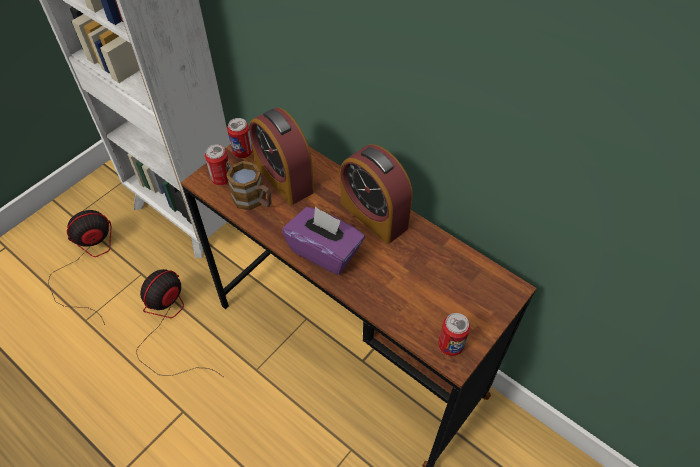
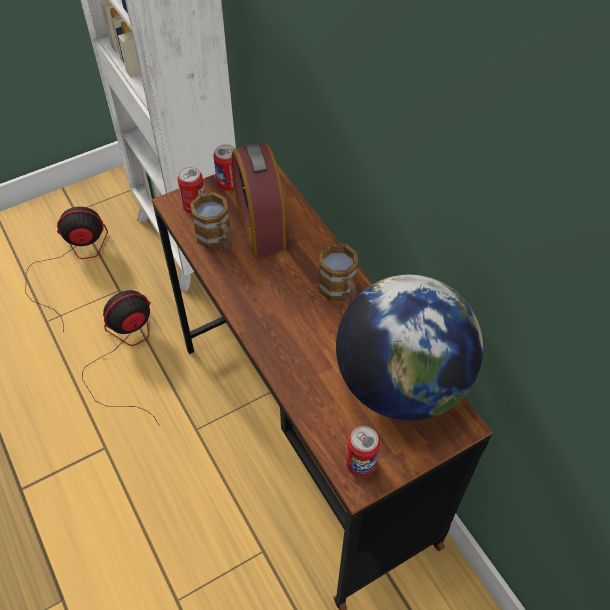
camera: 20 degrees right, 0 degrees up
purple tissue box [282,206,365,275] -> none
alarm clock [340,145,413,244] -> mug [319,244,358,306]
none -> globe [336,275,483,421]

